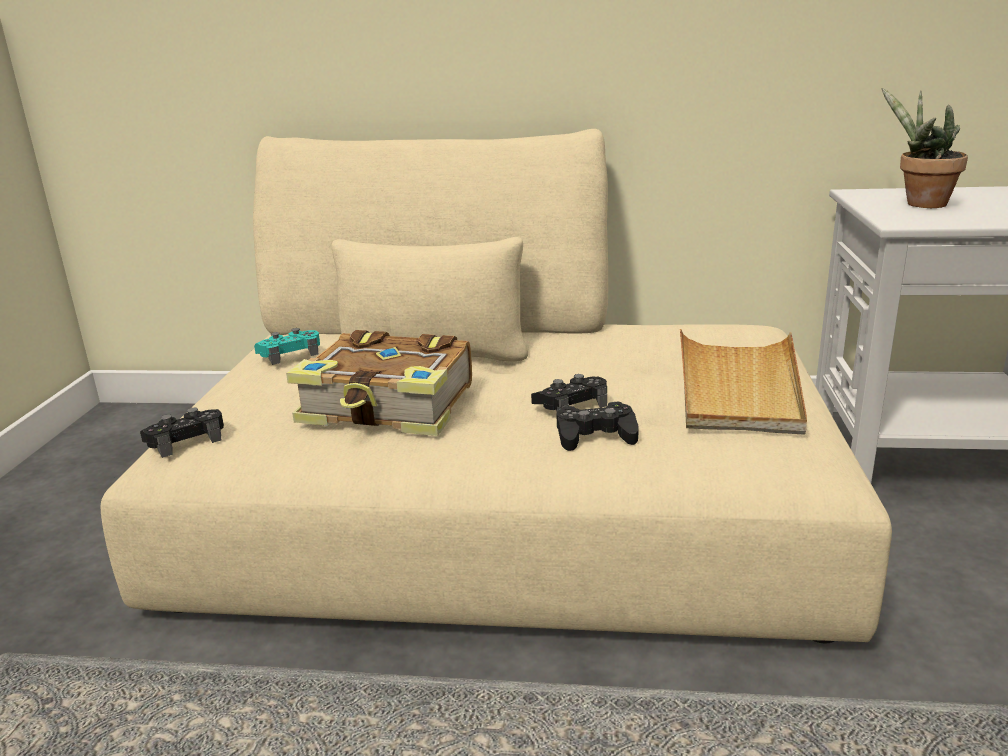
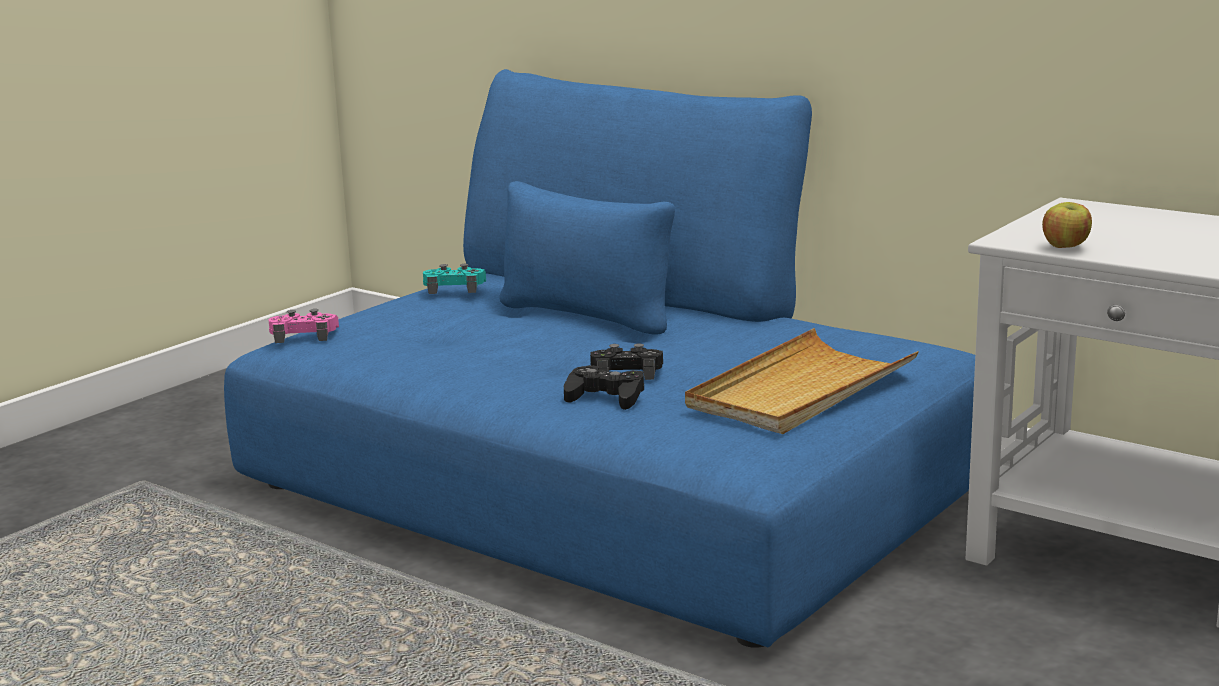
camera: 30 degrees right, 5 degrees down
beige sofa [101,129,892,643] -> blue sofa [224,69,975,648]
black game controller [140,408,224,458] -> pink game controller [269,309,339,343]
book [286,330,472,436] -> none
potted plant [882,88,968,208] -> none
none -> apple [1042,202,1092,248]

